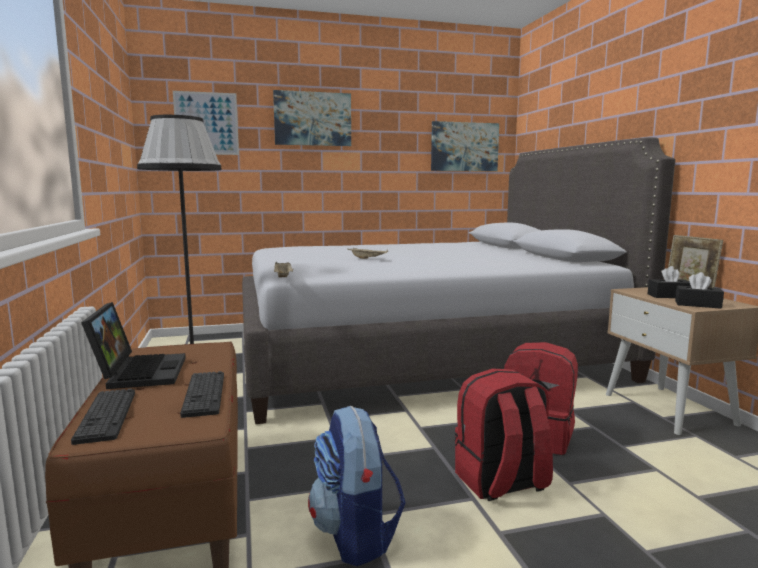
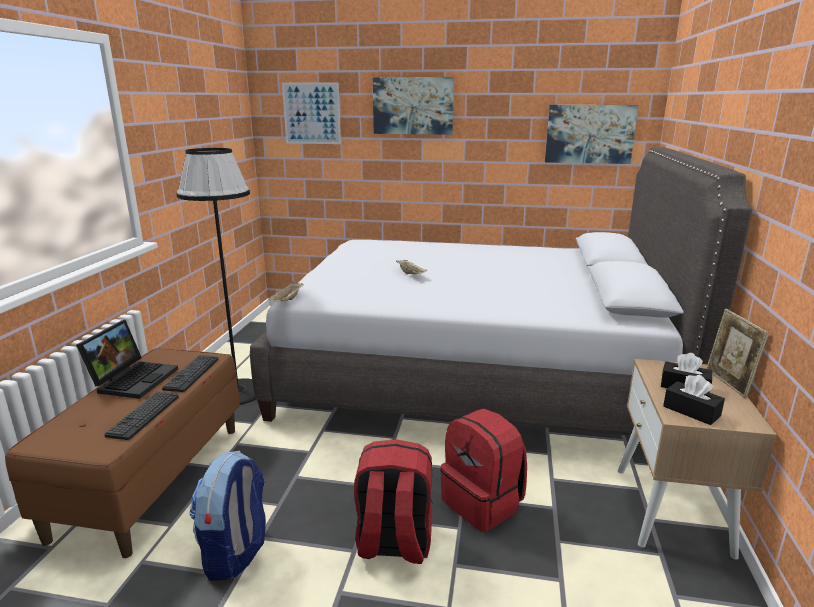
camera: 25 degrees right, 10 degrees up
keyboard [71,389,135,445] -> keyboard moved to [162,355,219,392]

